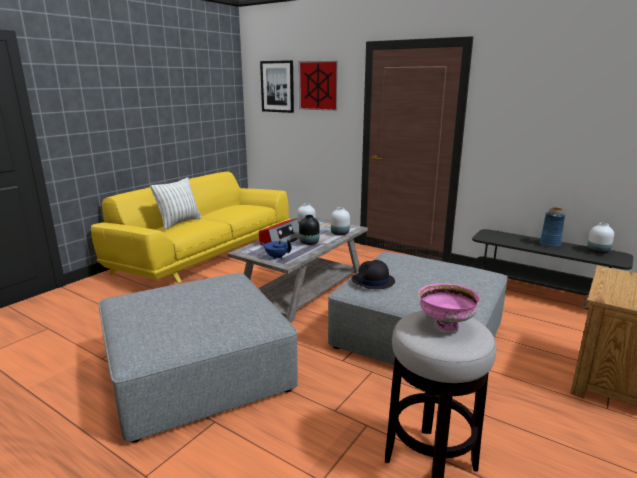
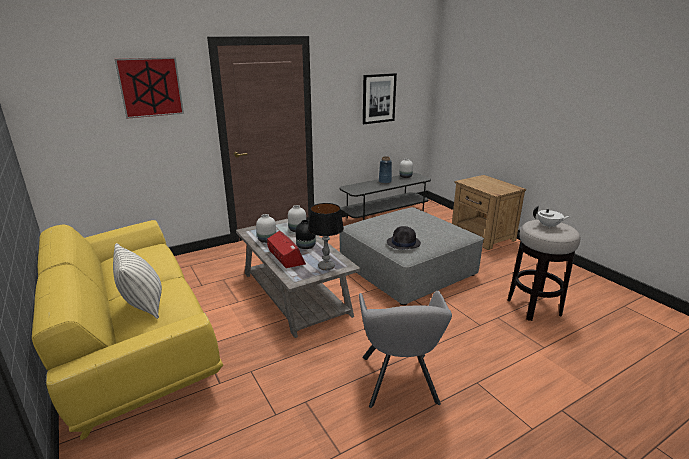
camera: 65 degrees left, 5 degrees up
grey ottoman [99,273,298,443] -> grey armchair [359,291,452,408]
picture [260,60,294,113] -> picture moved to [363,73,397,124]
blue teapot [261,239,292,259] -> table lamp [308,203,344,270]
pink bowl [418,283,480,331] -> white teapot [533,206,571,229]

